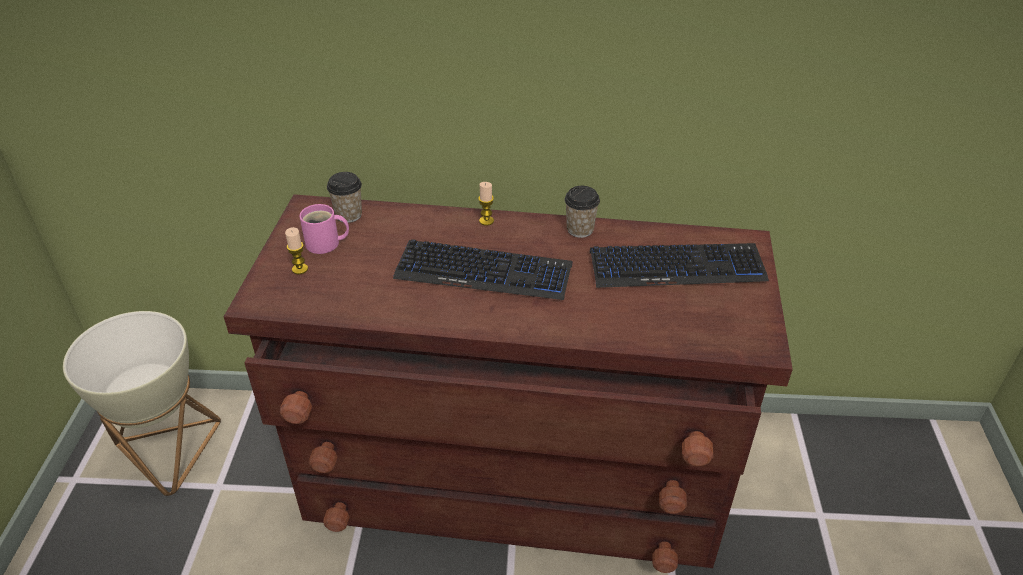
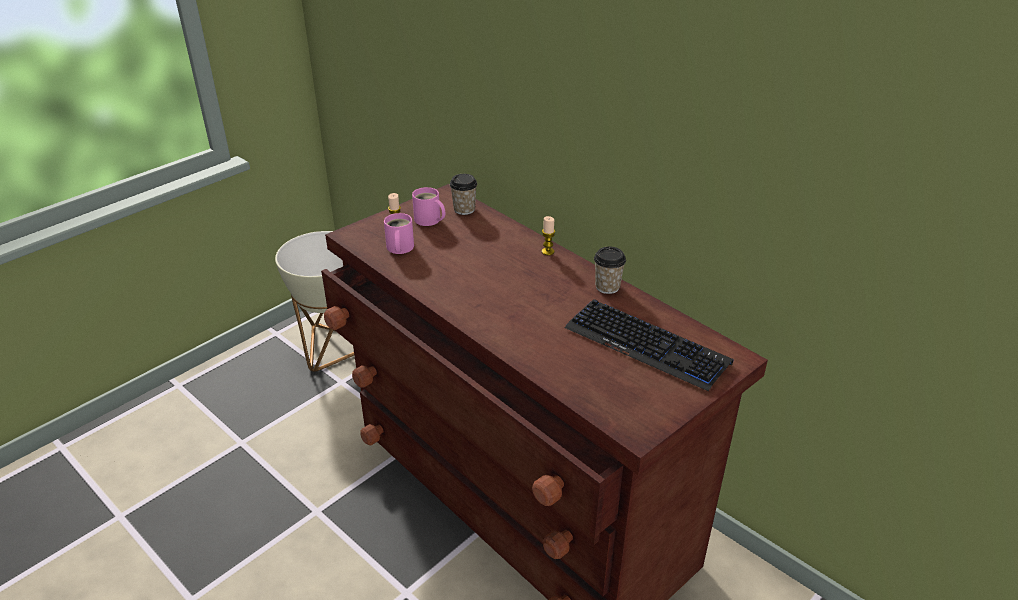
camera: 40 degrees right, 5 degrees down
keyboard [393,239,572,300] -> none
none -> pink mug [384,213,414,254]

